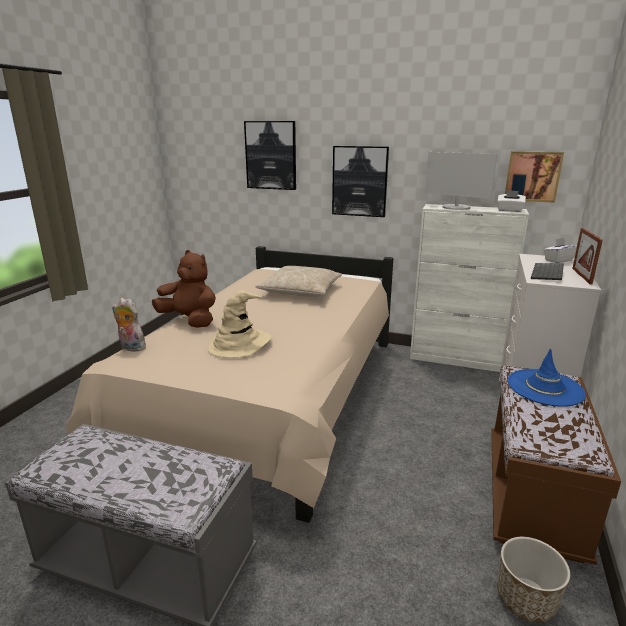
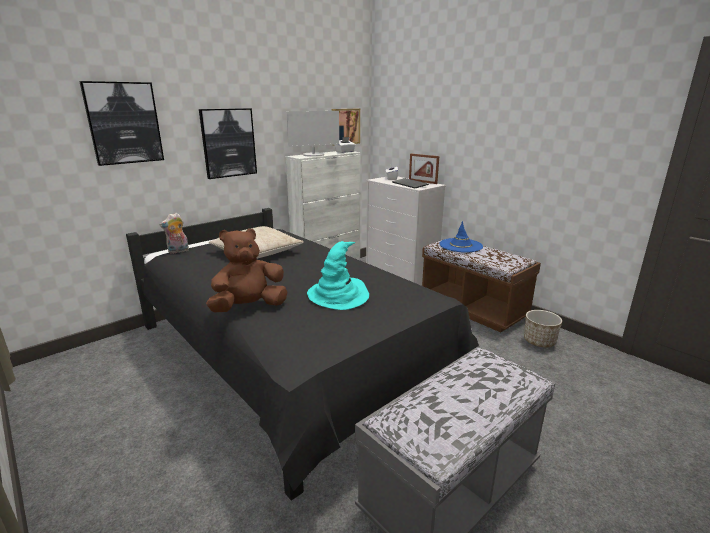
camera: 60 degrees left, 0 degrees up
beige bed [66,246,393,523] -> black bed [126,208,479,501]
plush toy [112,298,146,352] -> plush toy moved to [160,213,189,254]
beige hat [208,290,271,358] -> turquoise hat [307,241,369,310]

